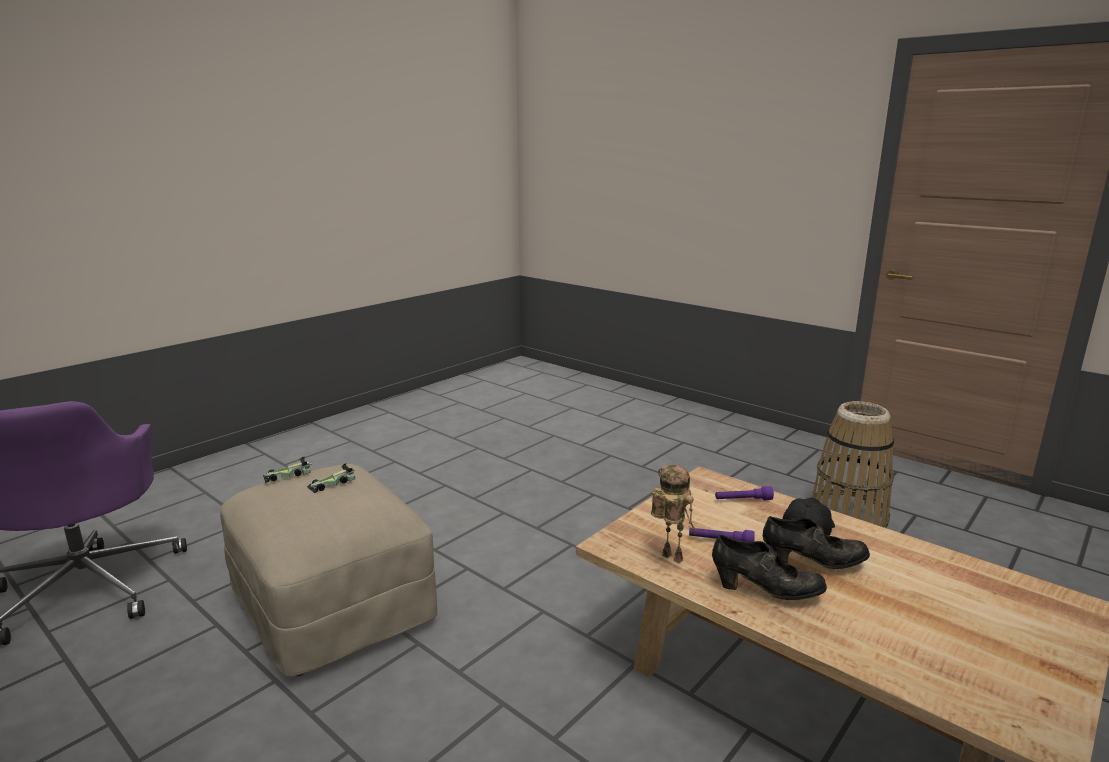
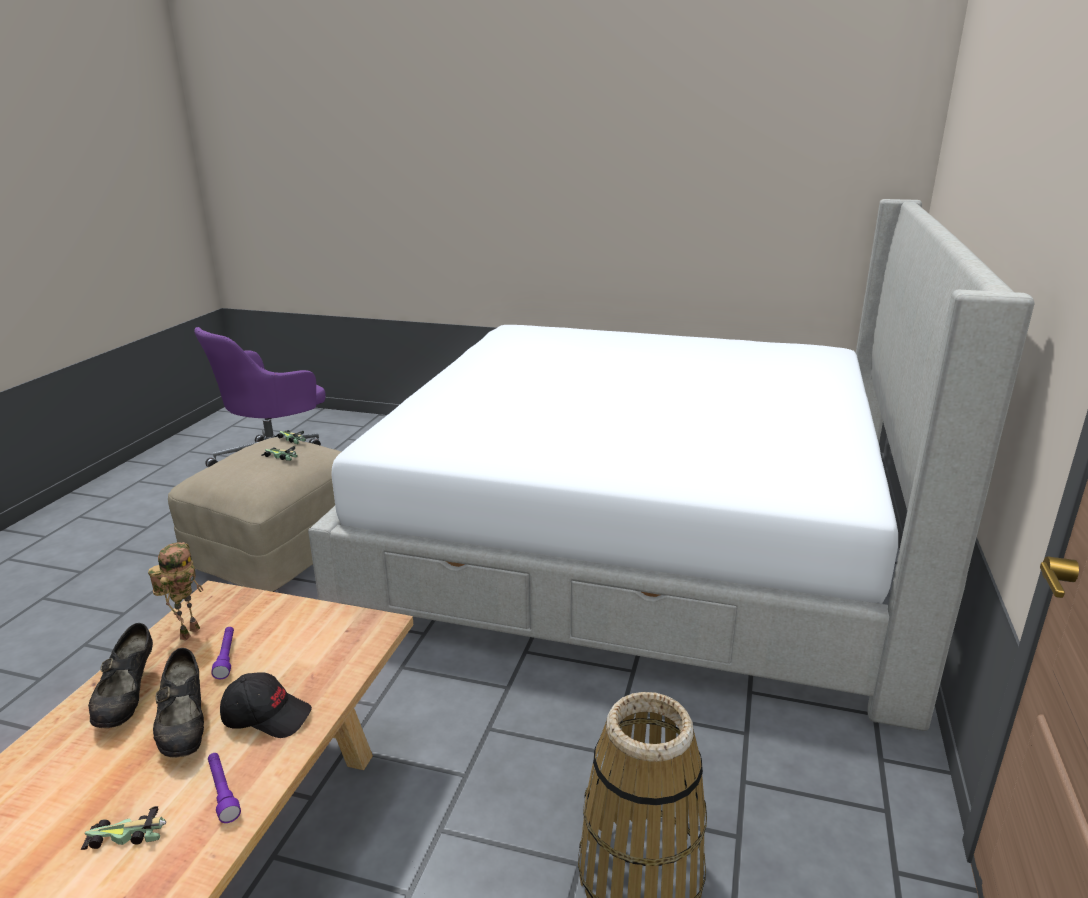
camera: 65 degrees right, 5 degrees up
purple flashlight [715,486,774,501] -> purple flashlight moved to [208,753,241,823]
none -> toy car [80,806,166,850]
none -> bed [308,199,1034,731]

